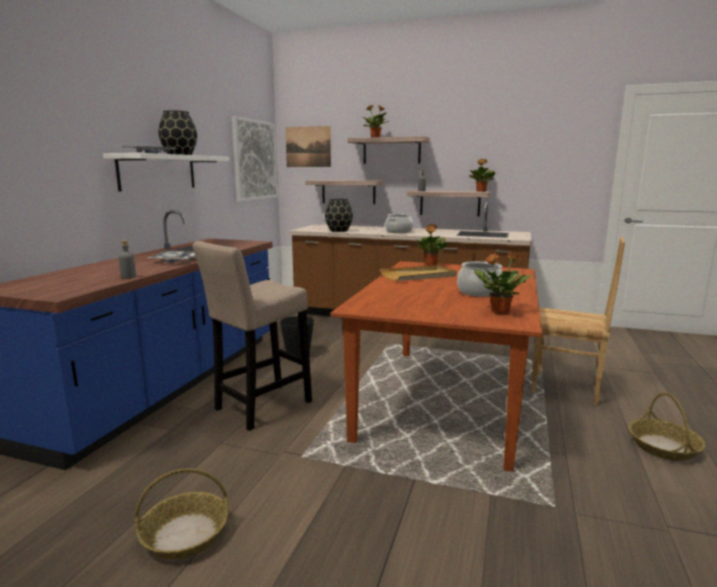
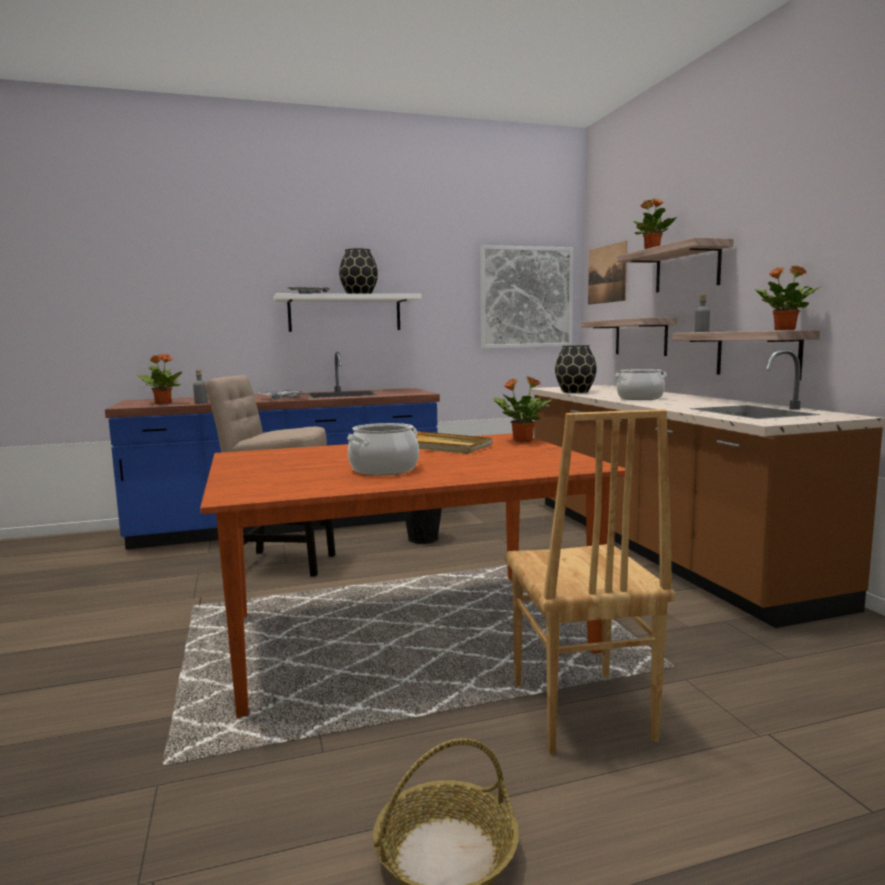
camera: 55 degrees right, 5 degrees down
basket [135,468,229,560] -> none
potted plant [474,251,533,314] -> potted plant moved to [137,354,182,404]

